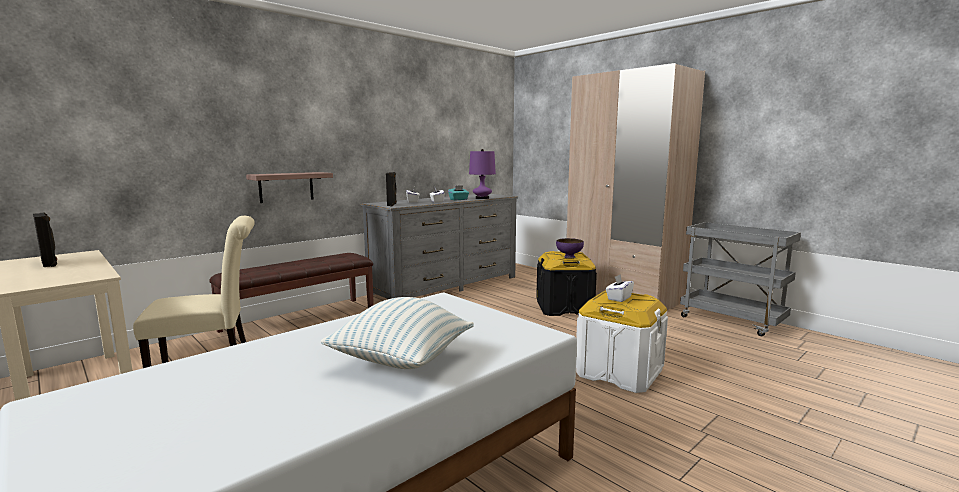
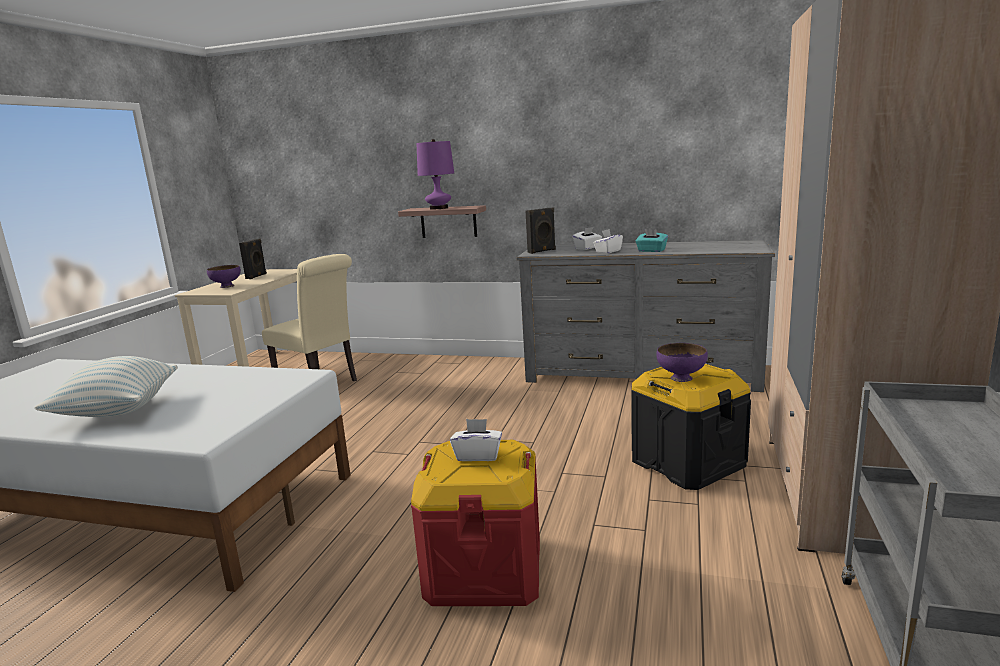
camera: 60 degrees right, 5 degrees up
brown bench [209,253,374,343] -> none
purple table lamp [469,149,496,199] -> purple table lamp moved to [416,139,454,209]
white storage box [576,290,668,393] -> red storage box [411,440,540,606]
none -> purple bowl [207,265,241,288]

